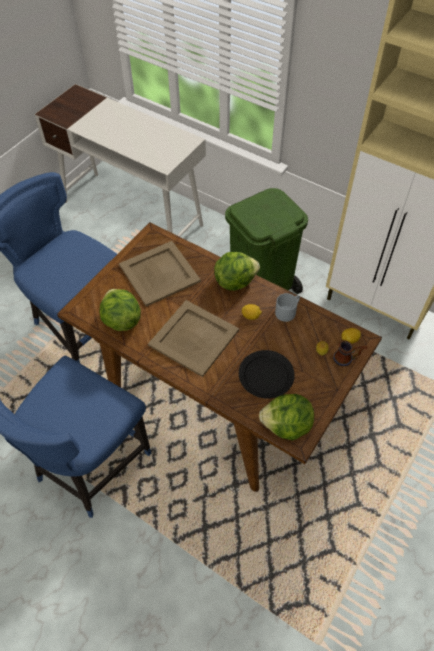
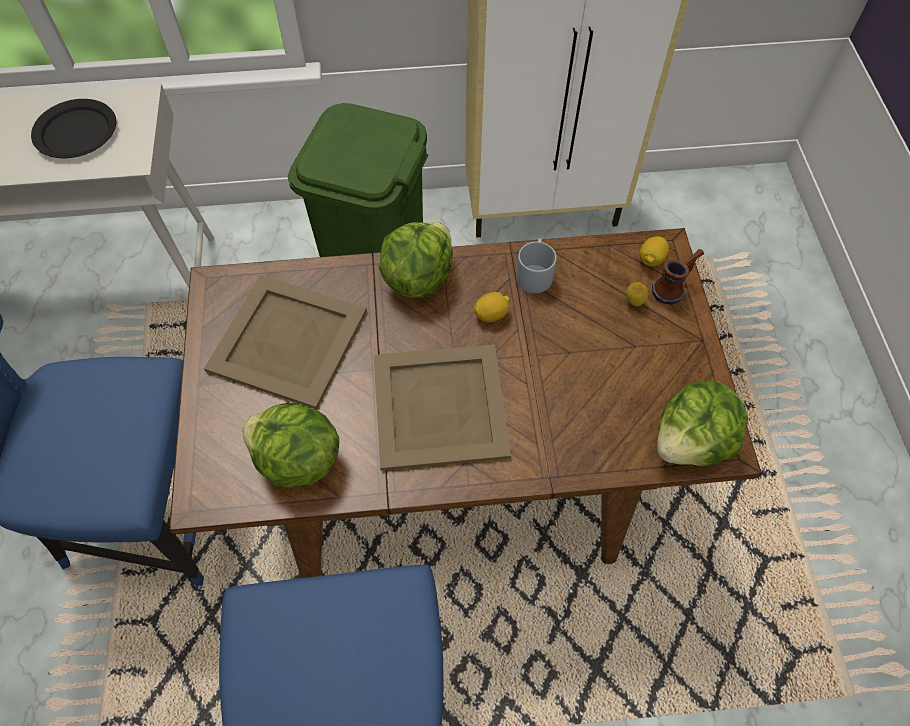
camera: 40 degrees left, 5 degrees up
black plate [239,350,295,399] -> black plate moved to [31,99,116,158]

